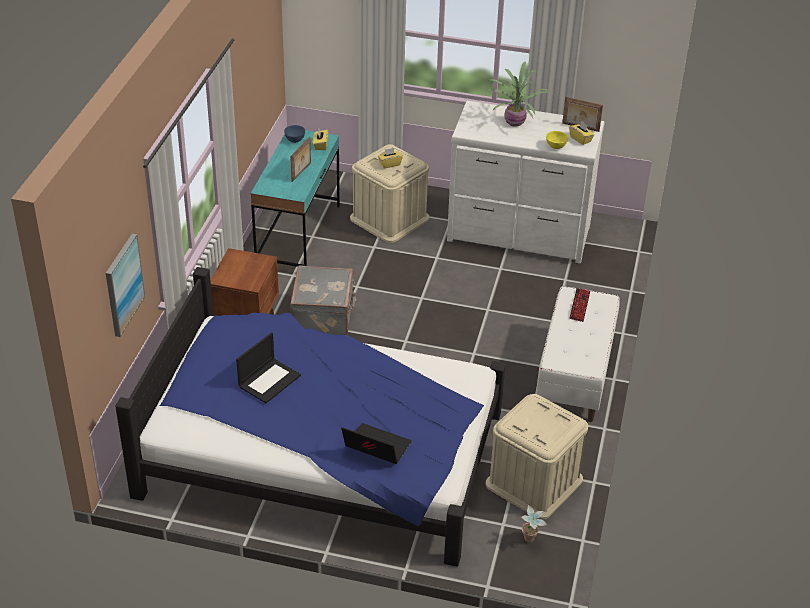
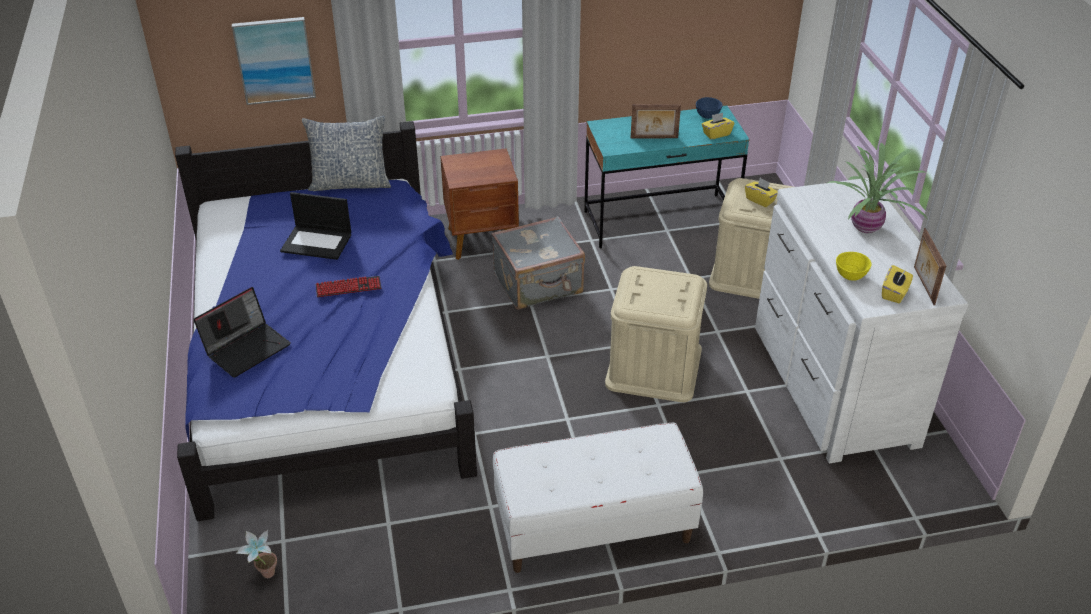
camera: 65 degrees right, 0 degrees up
laptop [341,423,412,464] -> laptop turned 45 degrees clockwise [193,287,291,378]
beige storage box [486,394,588,520] -> beige storage box moved to [605,266,707,402]
keyboard [569,288,590,322] -> keyboard moved to [316,276,381,297]
none -> pillow [302,116,391,191]

